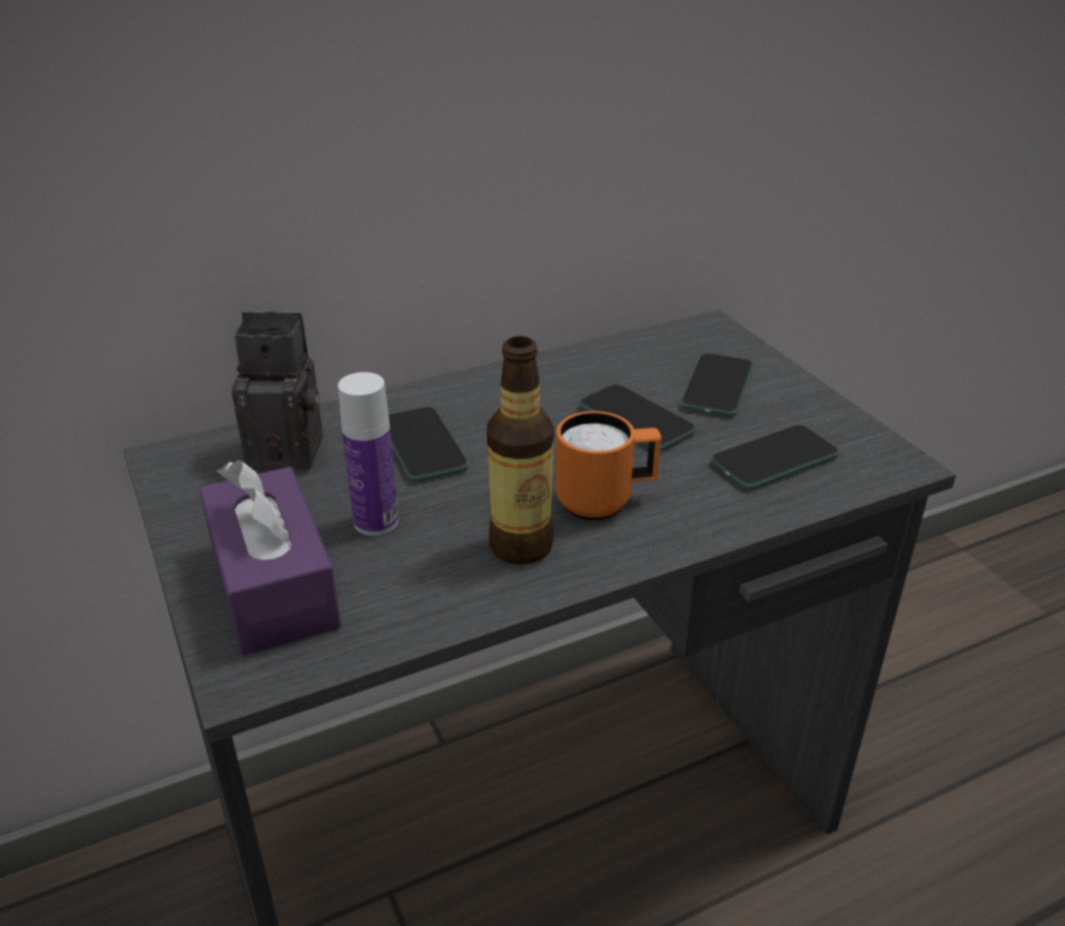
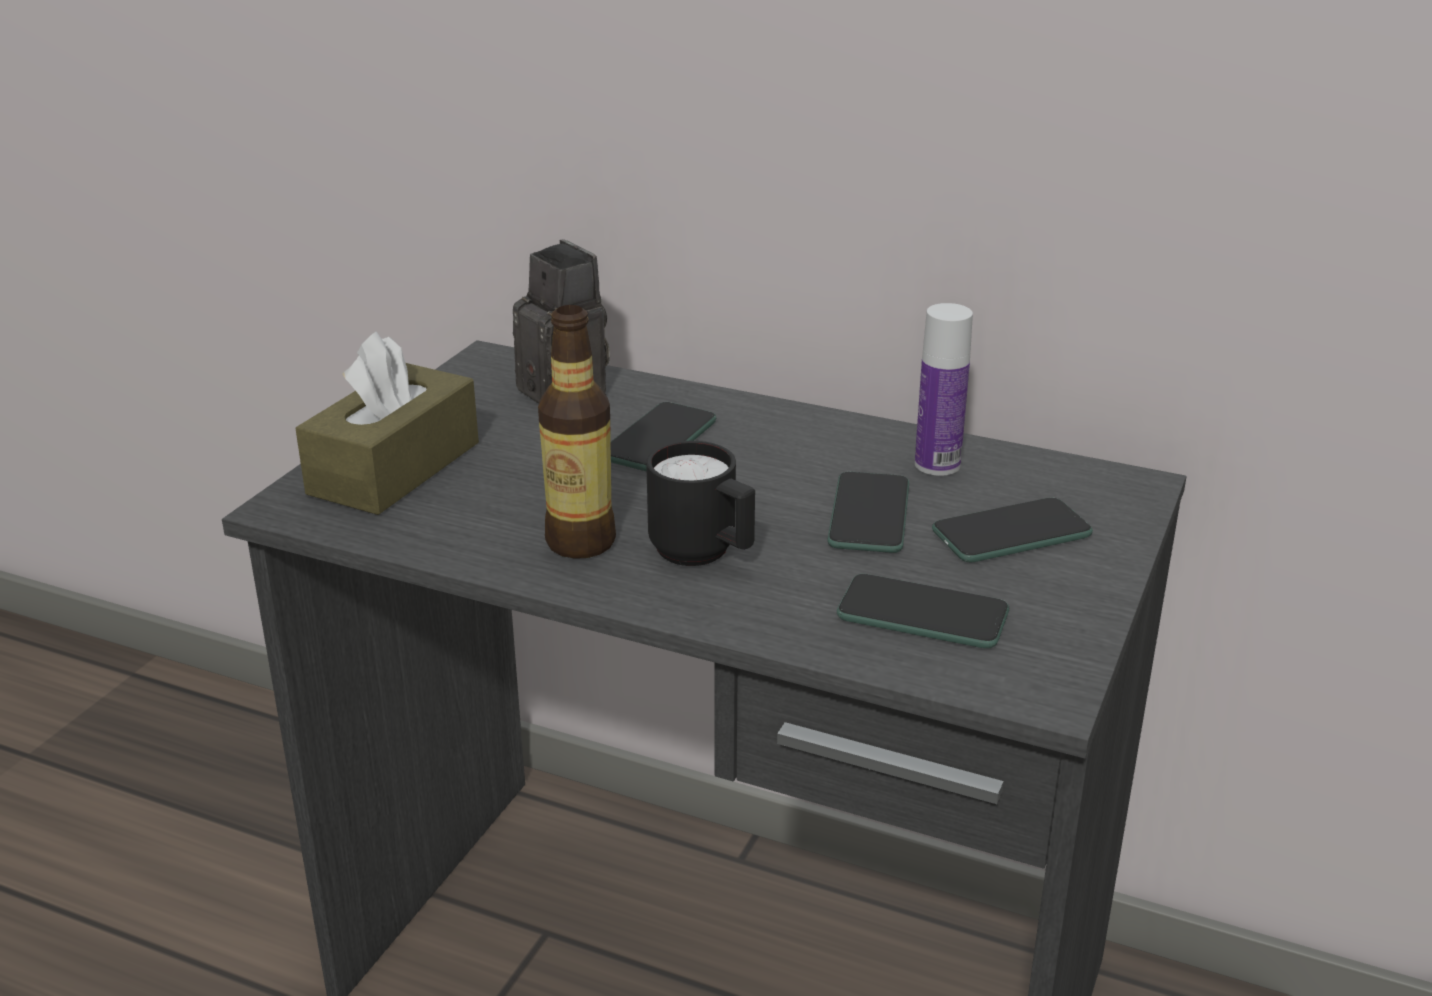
camera: 50 degrees right, 5 degrees down
purple tissue box [199,460,341,655] -> brown tissue box [295,332,479,515]
bottle [338,372,398,536] -> bottle moved to [915,303,973,476]
orange mug [556,411,661,521] -> black mug [646,441,755,566]

